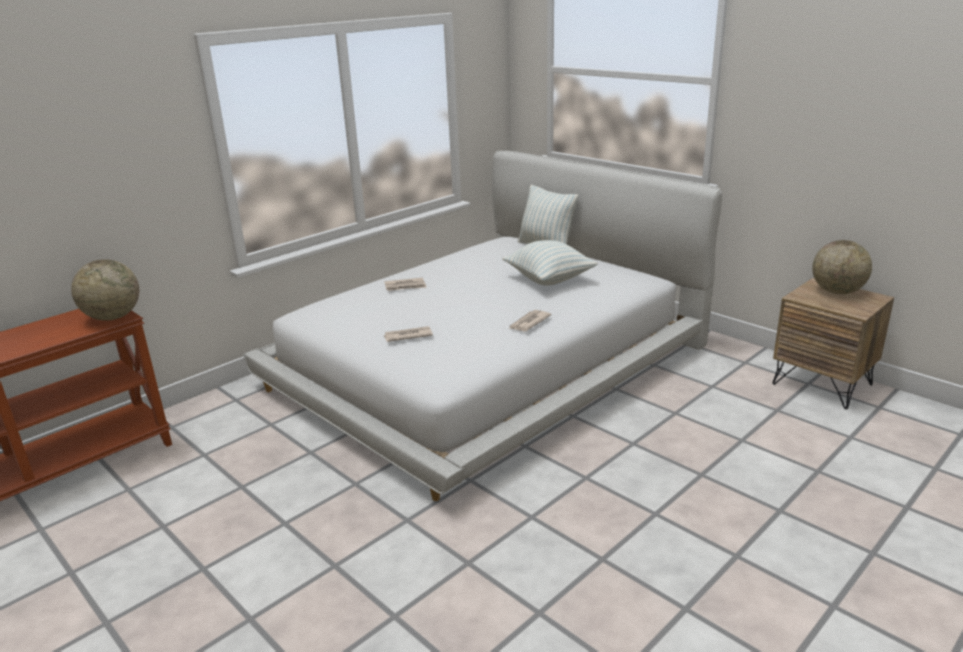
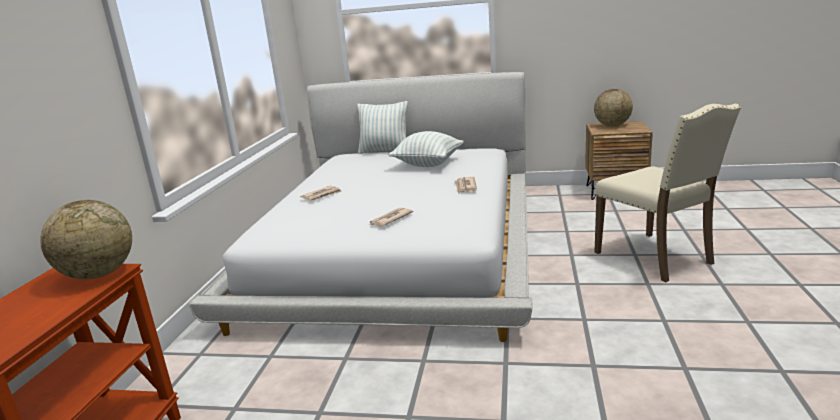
camera: 35 degrees left, 5 degrees down
none -> beige chair [594,104,742,282]

